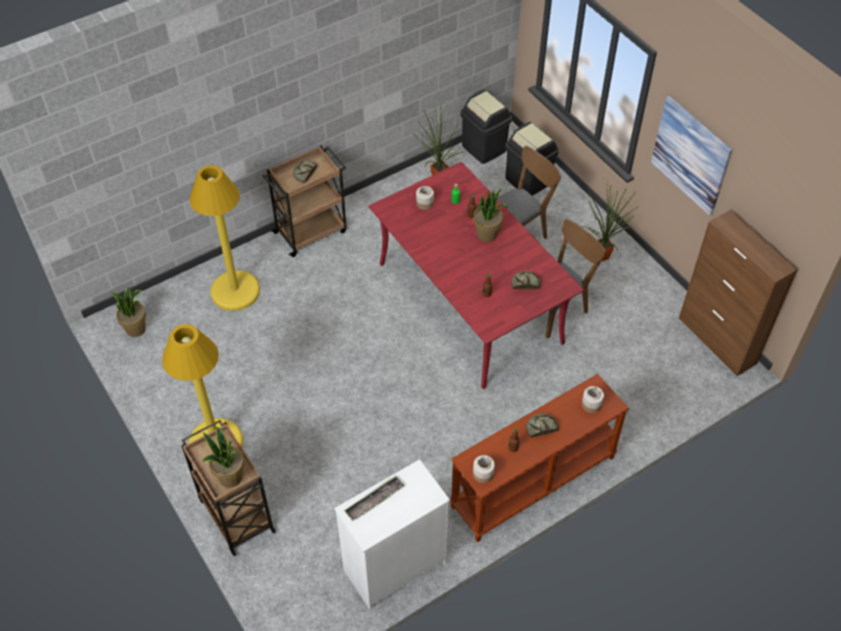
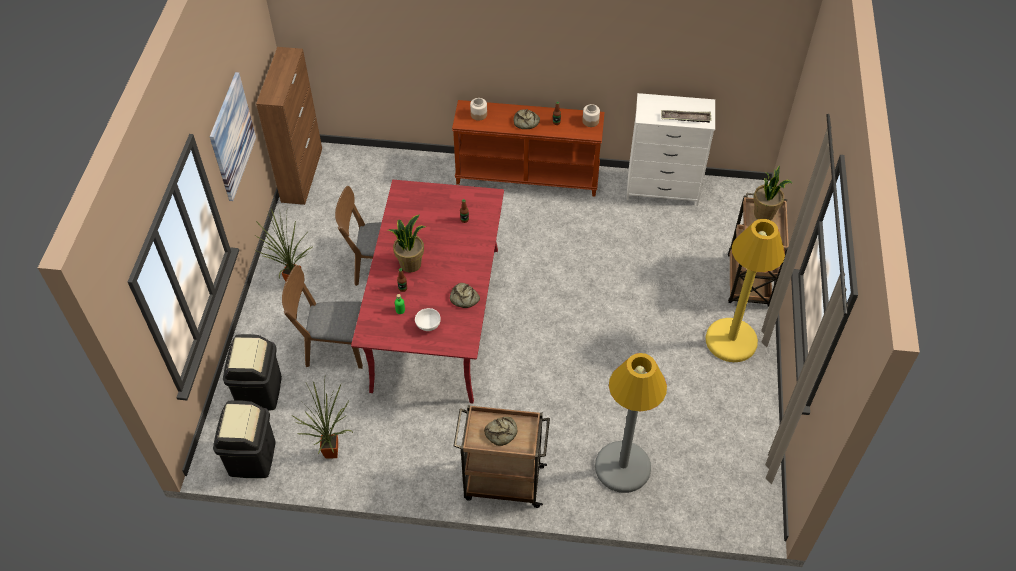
camera: 140 degrees left, 0 degrees up
potted plant [110,287,146,337] -> none
yellow floor lamp [189,165,260,311] -> grey floor lamp [595,353,667,493]
jar [416,186,434,210] -> white bowl [415,308,441,331]
bread [511,271,541,290] -> bread moved to [450,283,480,308]

